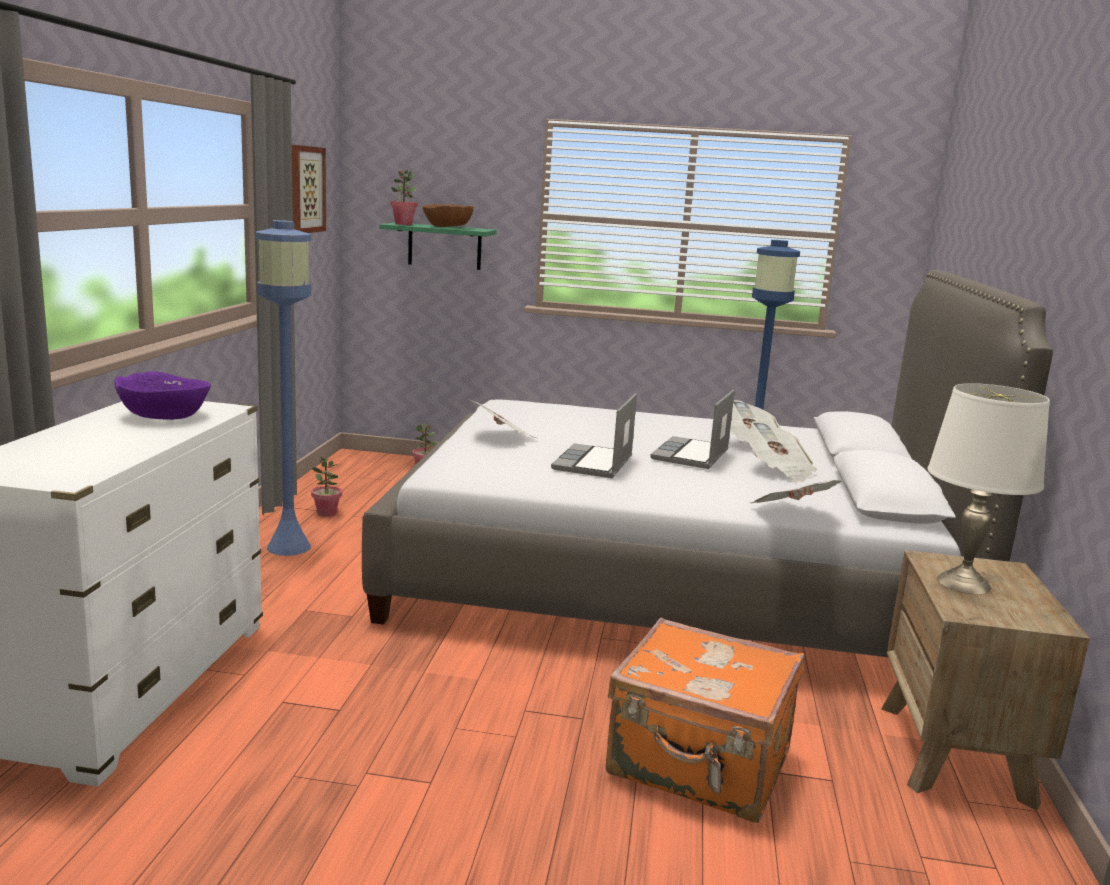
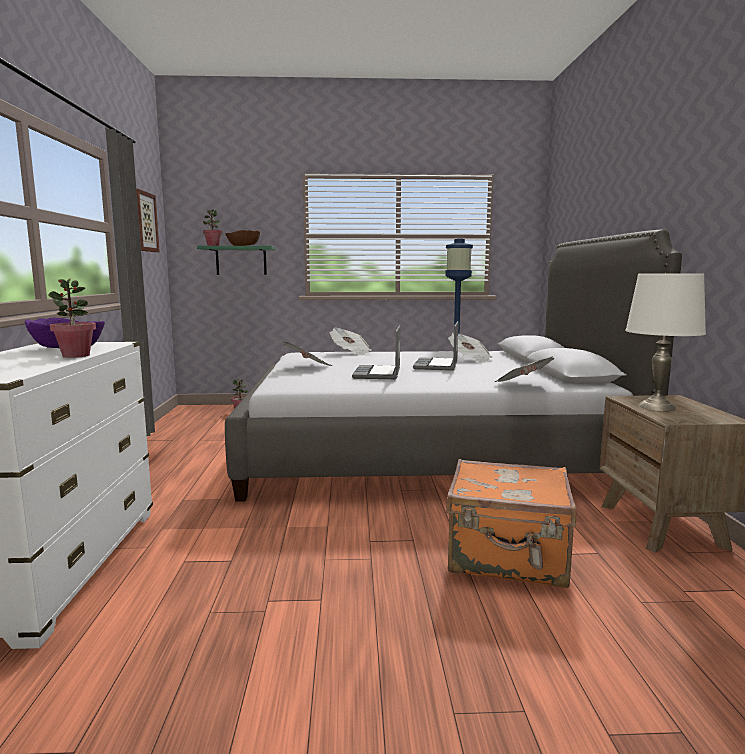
camera: 10 degrees left, 5 degrees down
blue floor lamp [256,220,311,556] -> none
potted plant [311,457,342,517] -> potted plant moved to [48,279,96,358]
newspaper [745,421,817,483] -> newspaper moved to [330,328,371,356]

